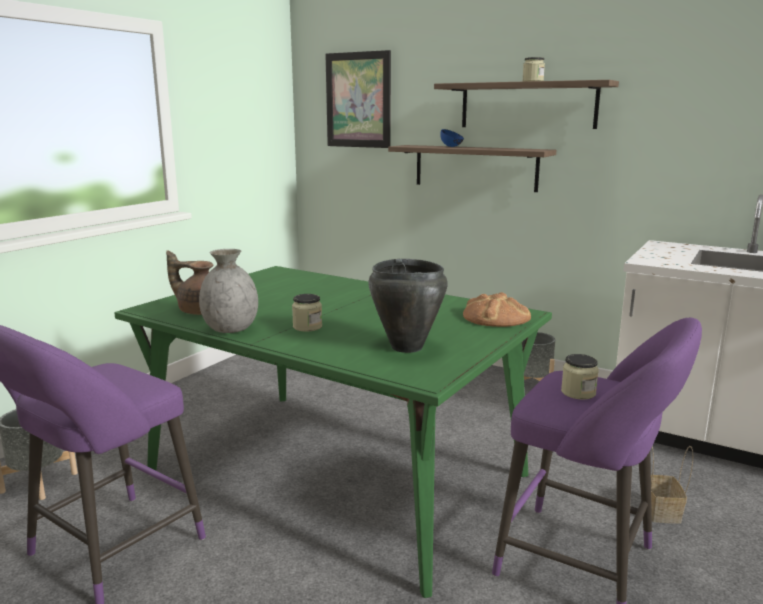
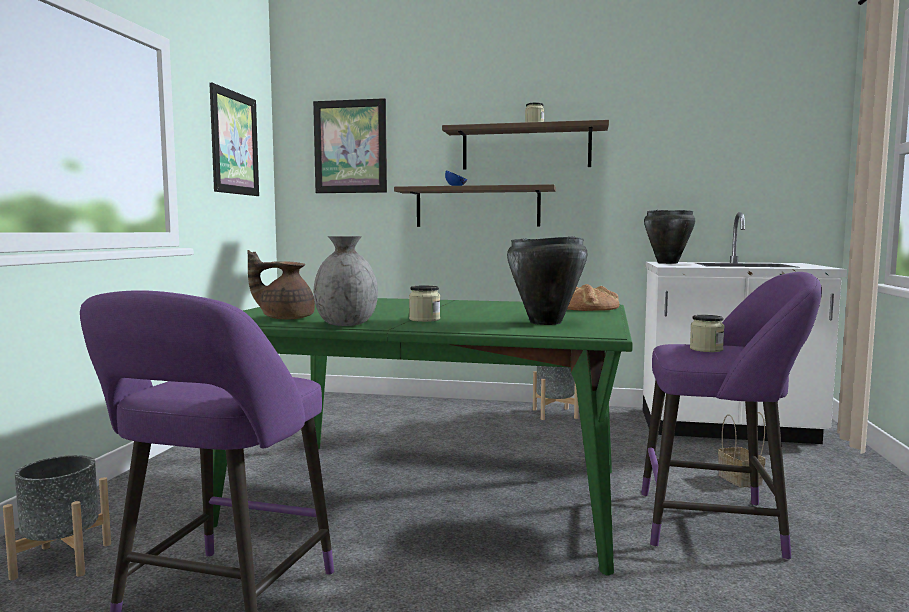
camera: 20 degrees left, 10 degrees down
none -> picture [209,83,259,196]
none -> black cooking pot [644,210,695,264]

